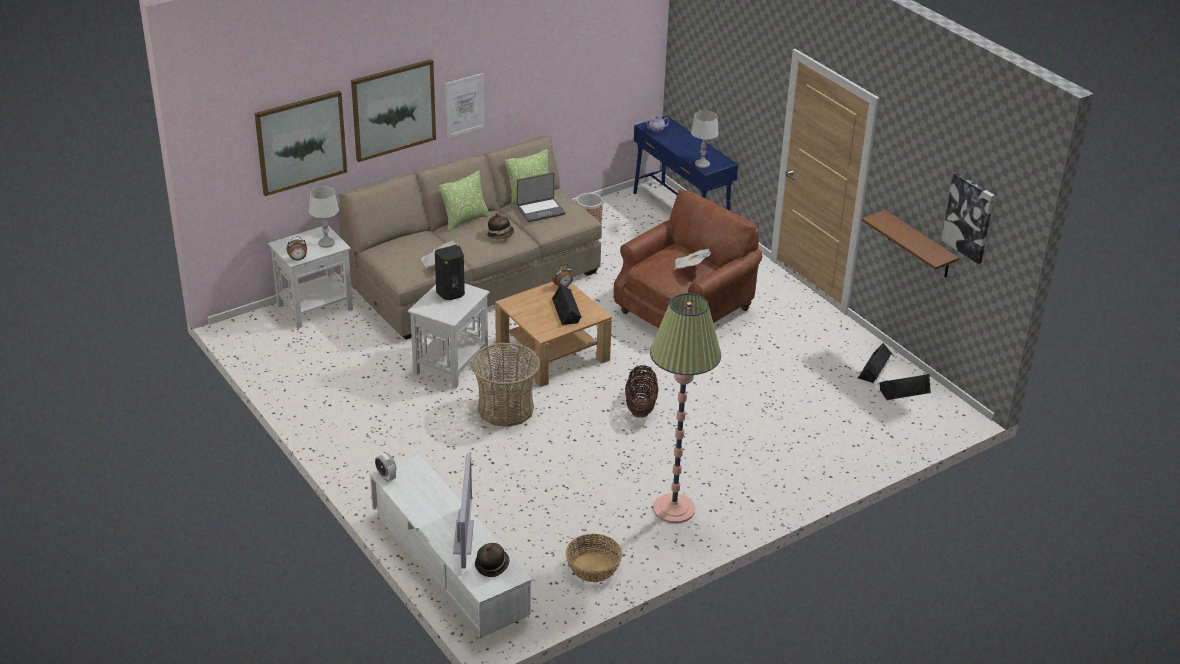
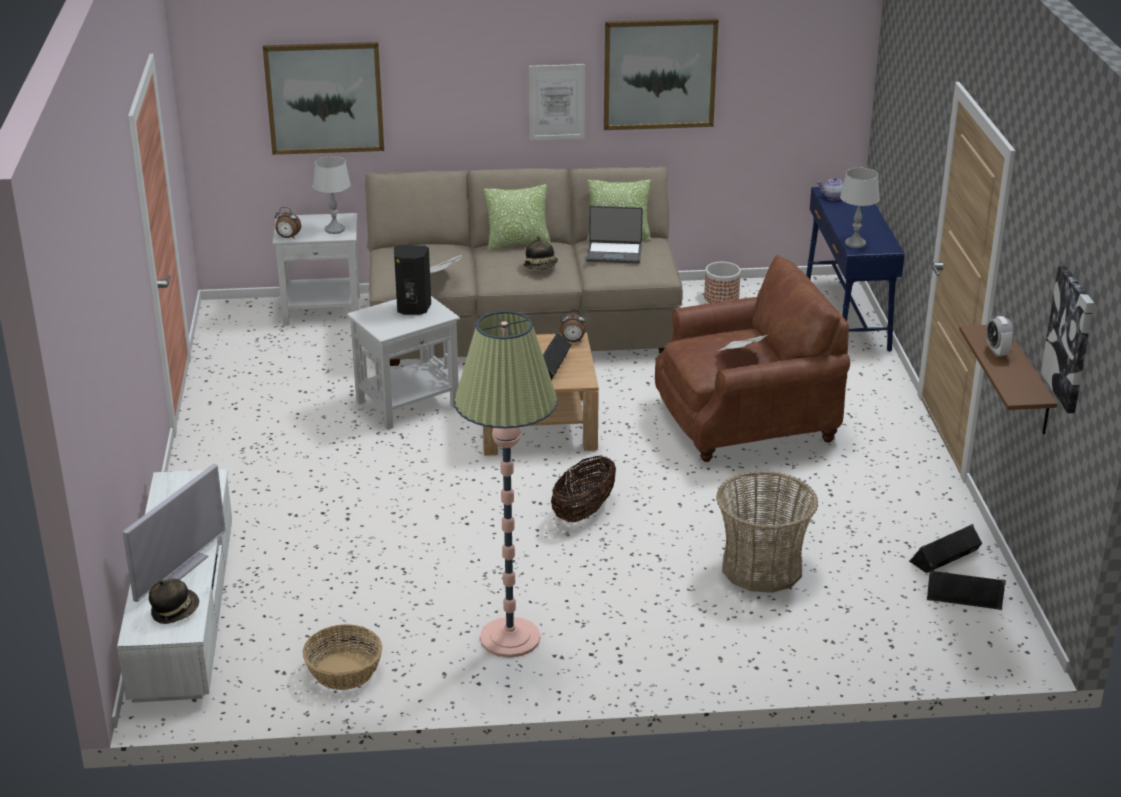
camera: 30 degrees right, 5 degrees down
picture [351,59,436,162] -> picture moved to [604,18,719,130]
alarm clock [375,453,396,482] -> alarm clock moved to [987,316,1014,357]
basket [471,342,540,427] -> basket moved to [716,471,818,593]

